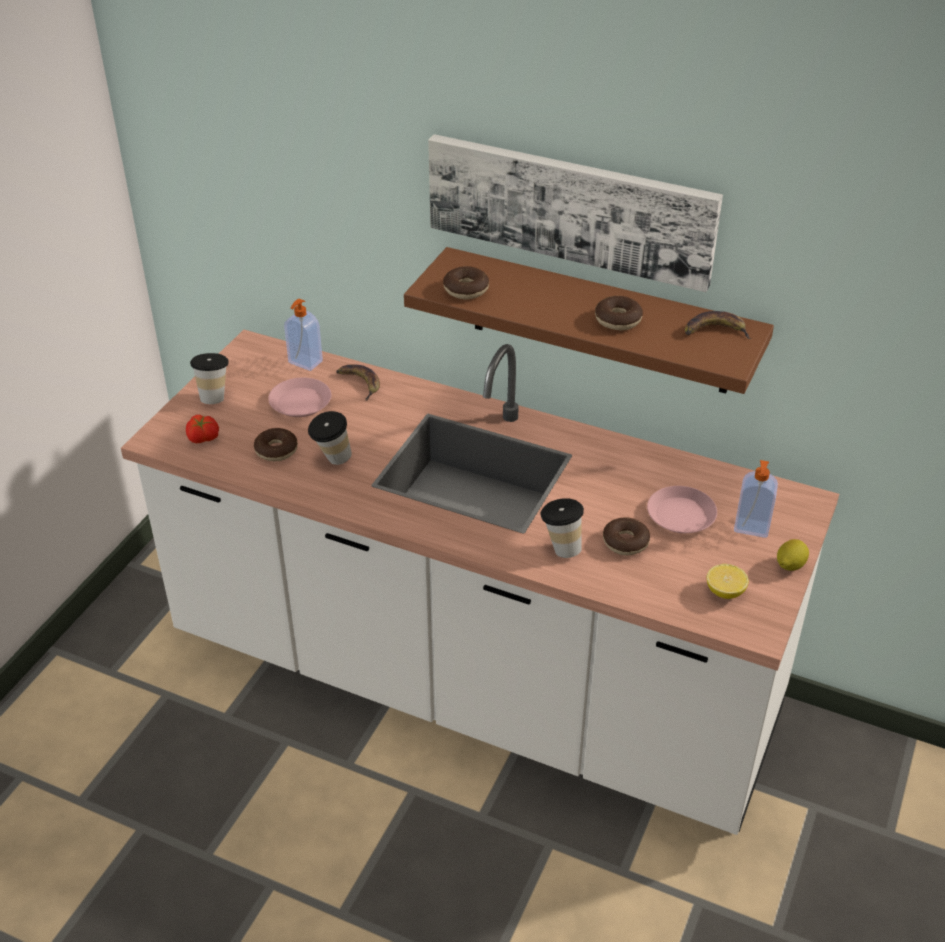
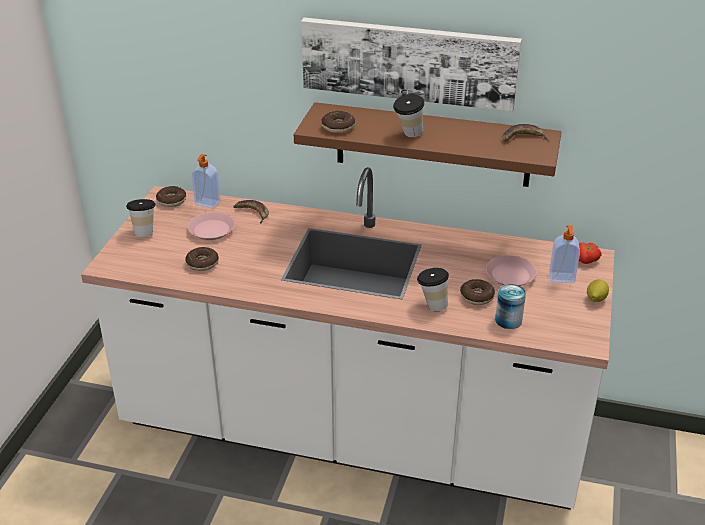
camera: 10 degrees left, 5 degrees down
tomato [186,415,219,443] -> tomato moved to [579,243,602,264]
cup [308,411,352,465] -> cup moved to [393,94,424,137]
donut [595,296,643,330] -> donut moved to [156,186,186,207]
lemon [707,564,749,599] -> none
none -> can [495,284,526,329]

